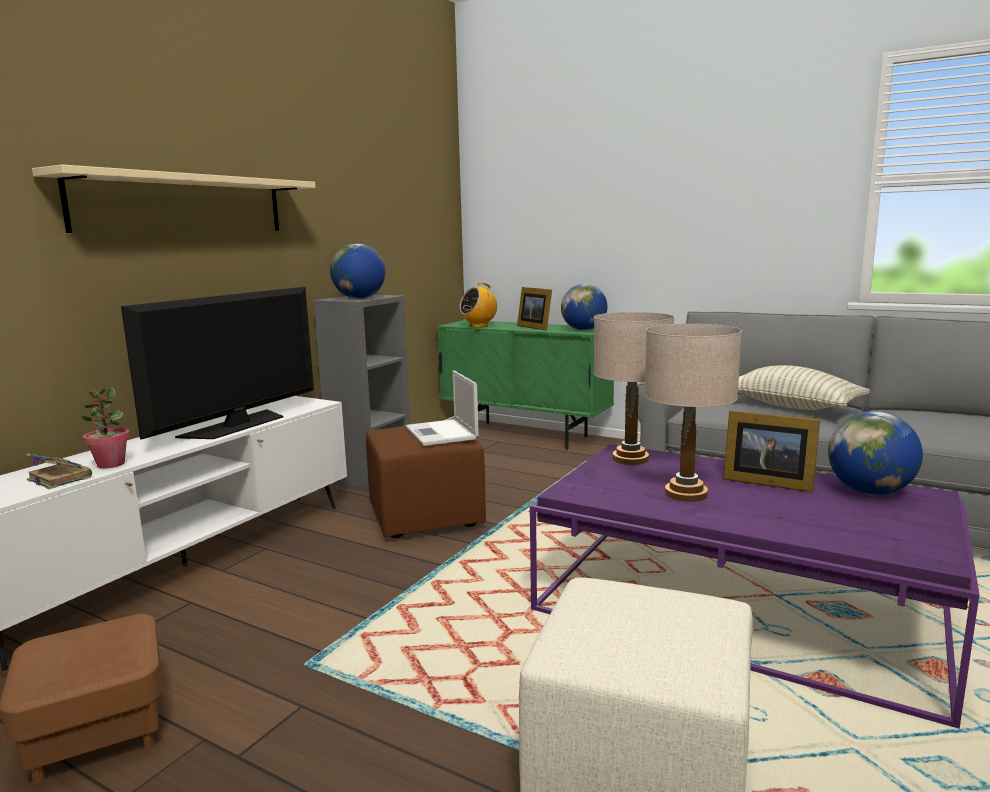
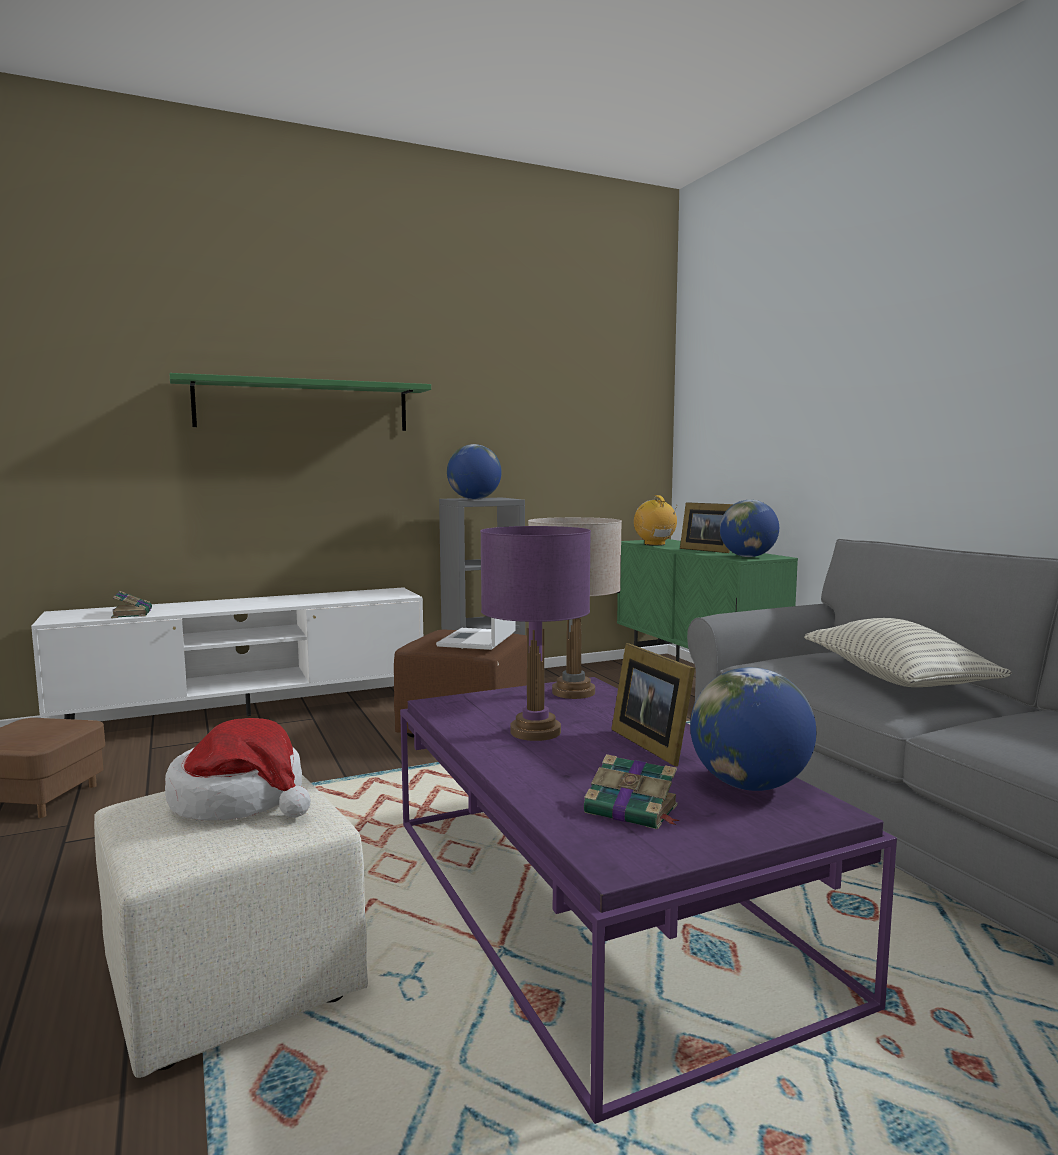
camera: 35 degrees right, 5 degrees down
beige shelf [32,164,316,233] -> green shelf [169,373,431,431]
potted plant [81,387,130,469] -> none
television [121,287,314,439] -> none
radio [460,283,497,328] -> radio turned 75 degrees clockwise [634,495,677,546]
picture frame [517,287,552,331] -> picture frame turned 45 degrees counterclockwise [680,502,733,553]
beige table lamp [644,324,742,502] -> purple table lamp [480,526,591,741]
none -> hat [165,718,311,820]
none -> book [584,754,679,829]

